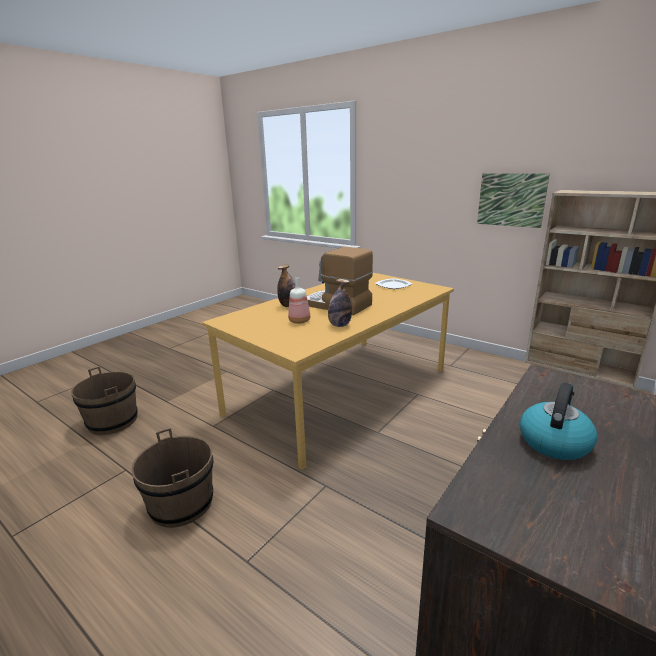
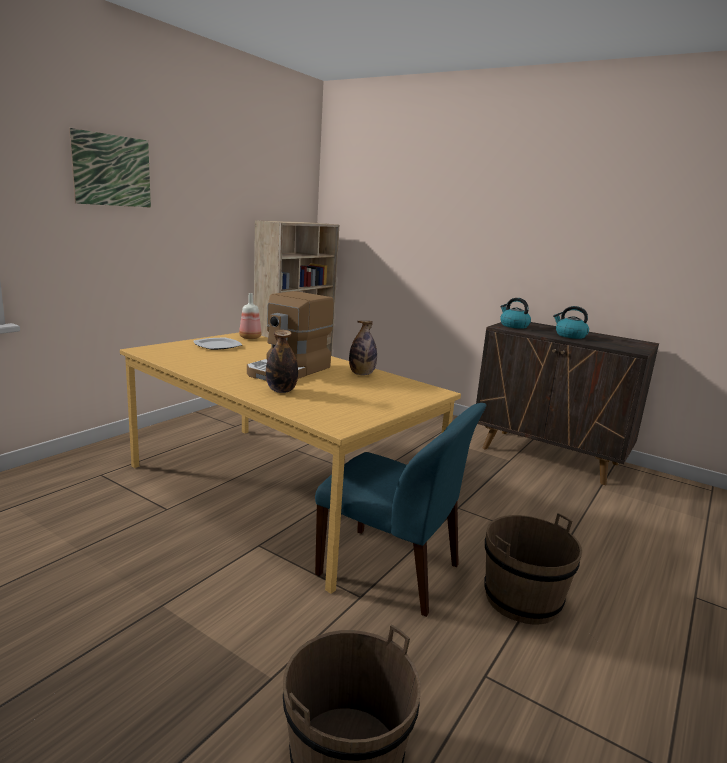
camera: 95 degrees left, 5 degrees down
bottle [288,277,310,324] -> bottle moved to [239,293,261,339]
picture [477,173,550,228] -> picture moved to [69,128,151,208]
none -> blue chair [315,403,486,617]
none -> kettle [500,298,531,329]

